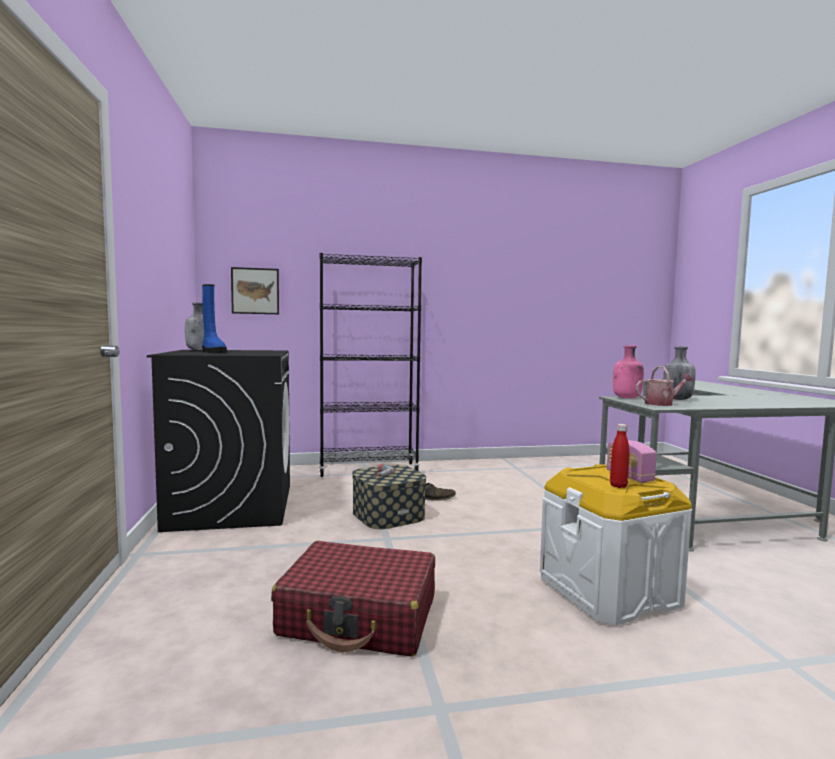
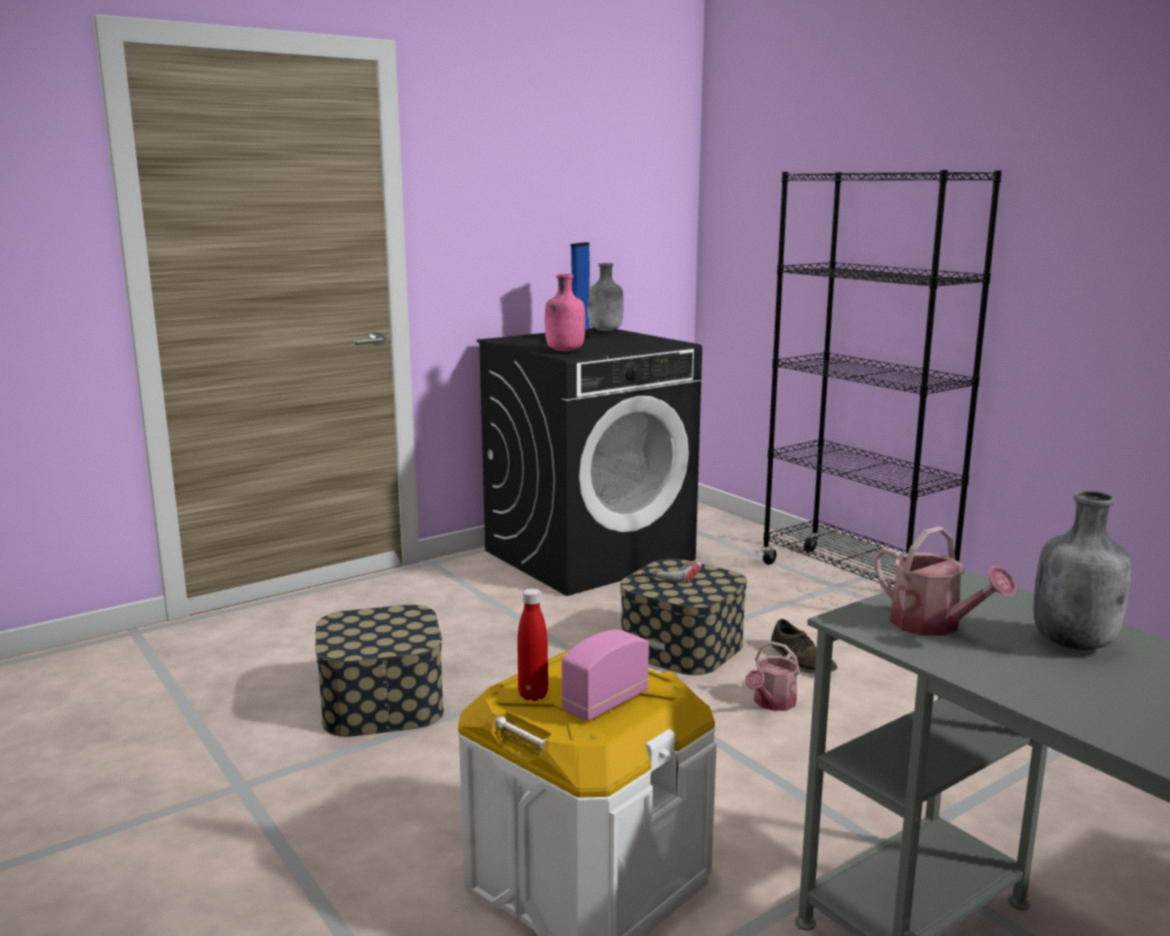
camera: 65 degrees right, 10 degrees up
picture [231,267,279,314] -> none
red suitcase [271,541,435,657] -> storage box [315,605,444,737]
pink bottle [613,345,644,398] -> pink bottle moved to [545,274,585,352]
none -> watering can [745,641,800,711]

